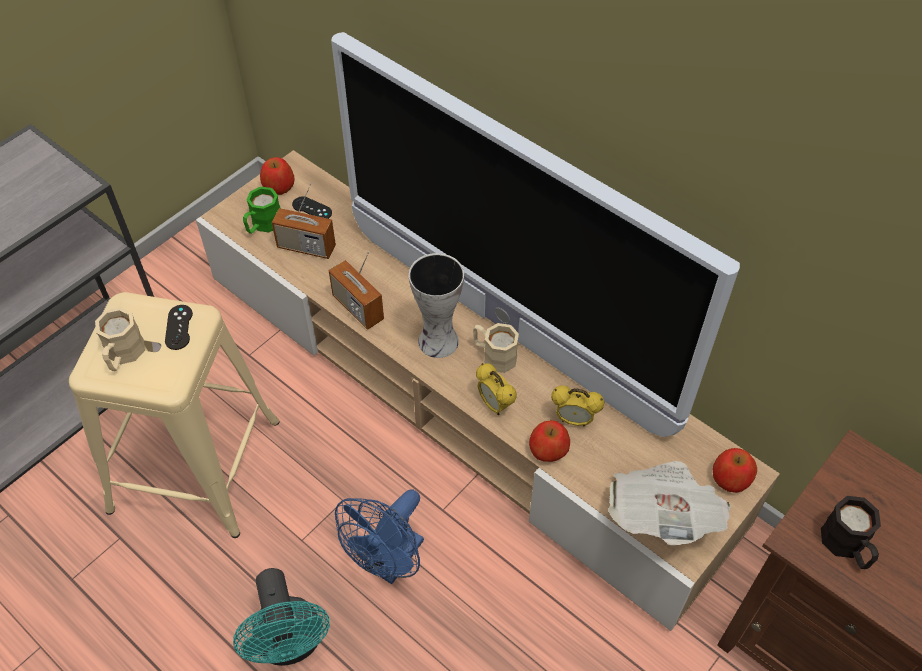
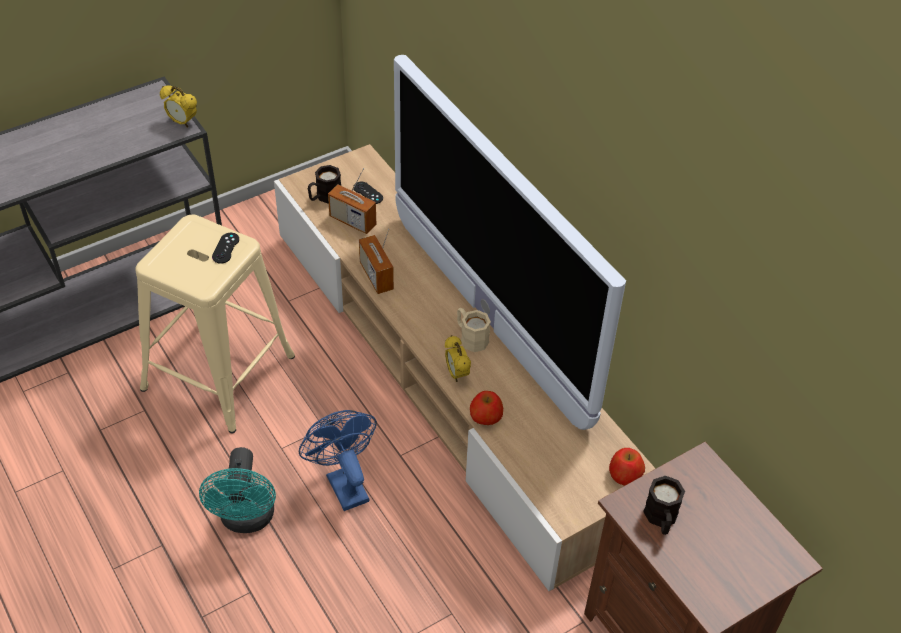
camera: 15 degrees right, 5 degrees down
beige mug [95,307,145,371] -> none
green mug [243,187,280,234] -> black mug [308,165,341,204]
apple [260,157,295,195] -> none
blue fan [335,489,424,584] -> blue fan turned 105 degrees clockwise [299,410,377,511]
vase [409,253,464,358] -> none
alarm clock [551,385,604,426] -> alarm clock moved to [160,85,197,128]
newspaper [608,461,731,545] -> none

